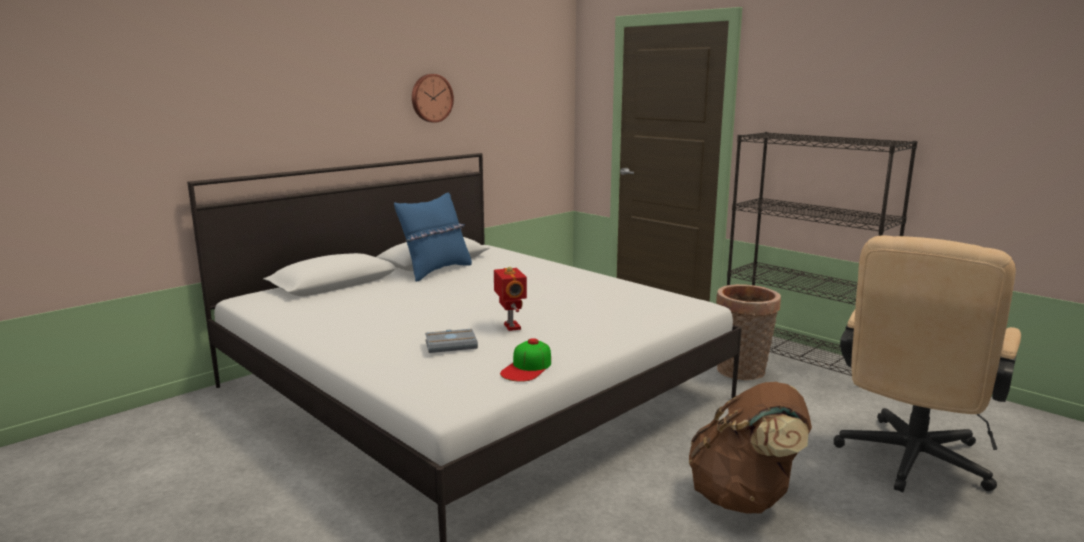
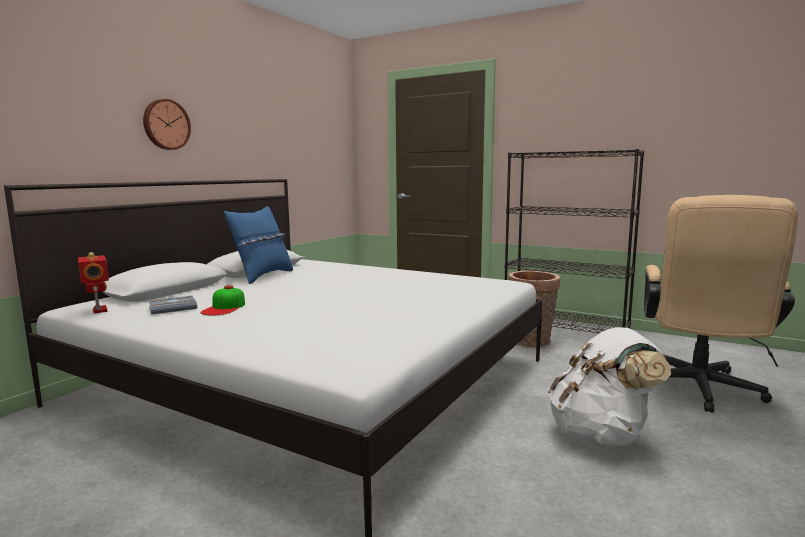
camera: 15 degrees left, 5 degrees down
wall clock [412,74,454,123] -> wall clock moved to [143,99,191,150]
grey book [425,329,478,353] -> grey book moved to [149,296,197,315]
toy robot [494,267,527,331] -> toy robot moved to [78,252,109,313]
cap [500,338,551,382] -> cap moved to [200,285,245,316]
brown backpack [689,382,812,513] -> white backpack [548,327,671,446]

